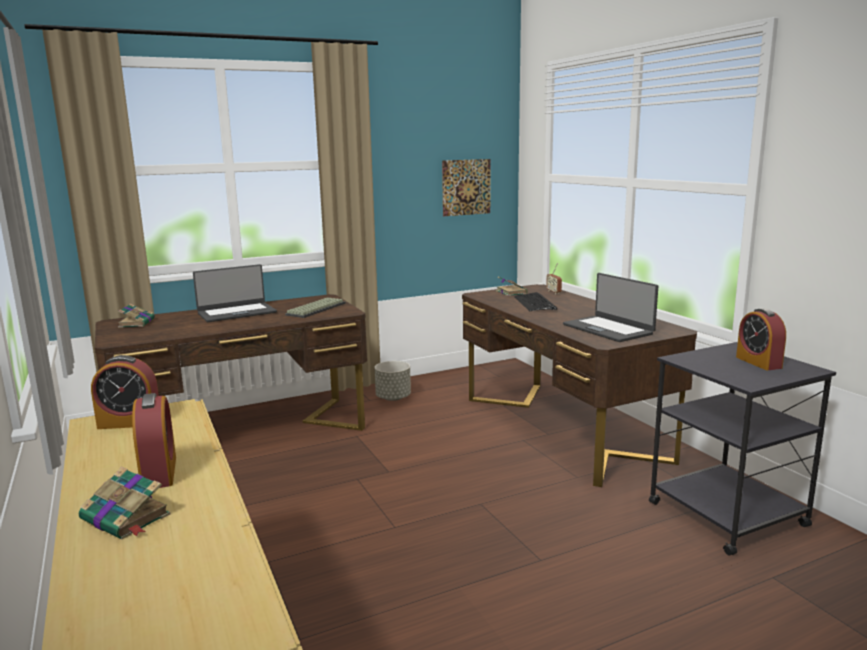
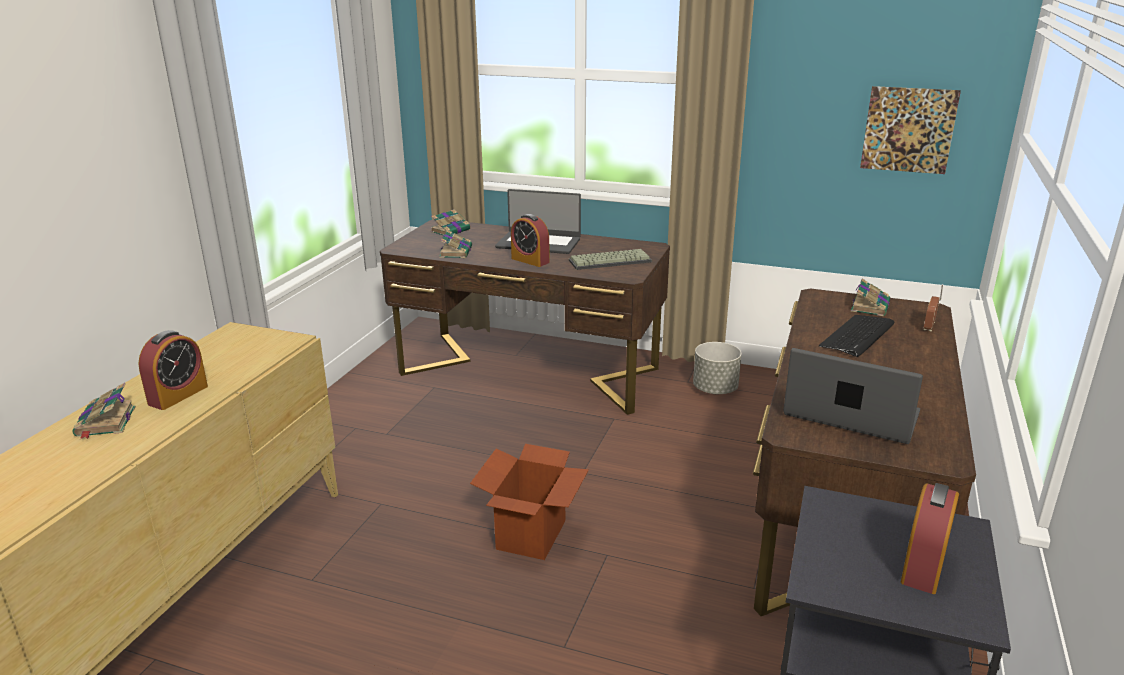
camera: 45 degrees right, 10 degrees up
alarm clock [91,355,159,429] -> alarm clock moved to [511,214,550,267]
laptop [563,273,658,342] -> laptop turned 105 degrees clockwise [783,348,923,444]
none -> book [439,230,472,258]
none -> cardboard box [470,444,589,560]

